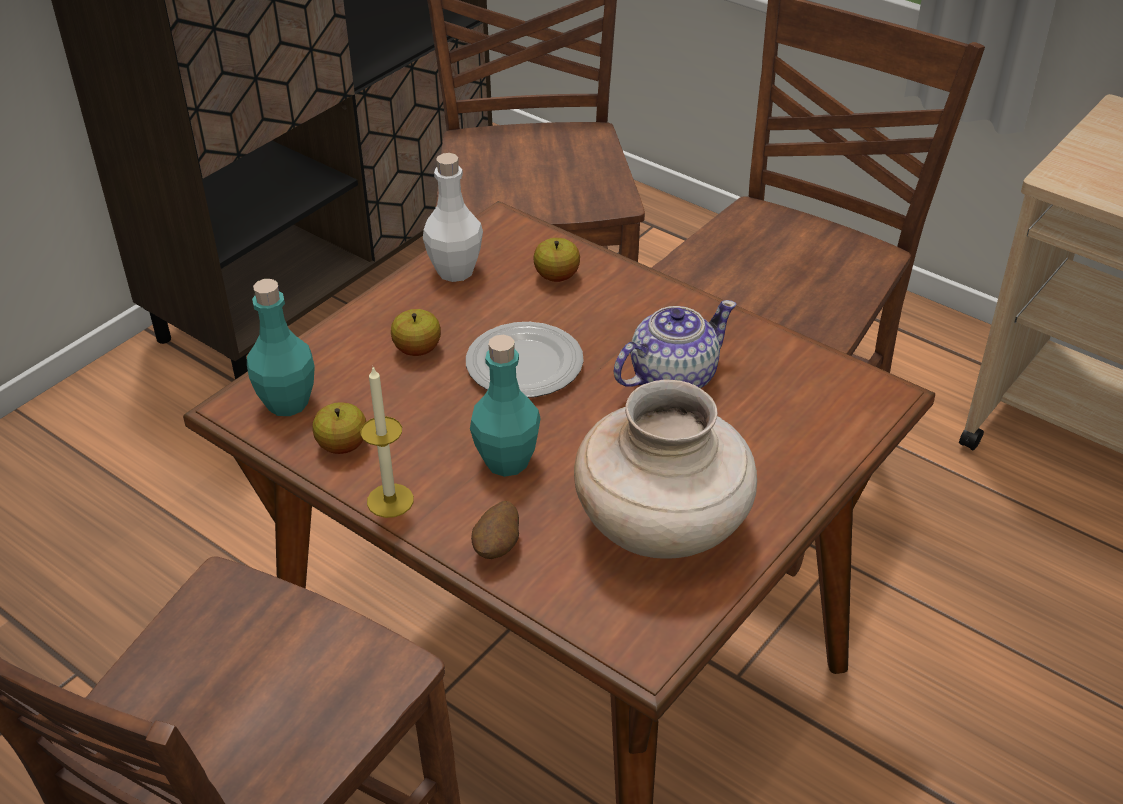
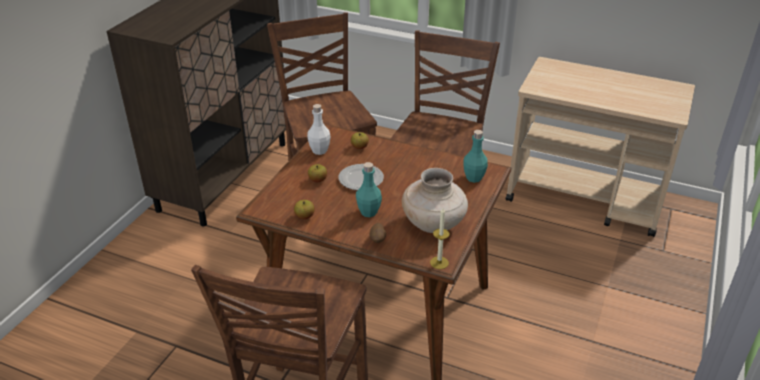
camera: 15 degrees left, 5 degrees down
turquoise bottle [247,279,315,416] -> turquoise bottle moved to [463,130,488,183]
candle [360,367,414,518] -> candle moved to [430,208,449,269]
teapot [614,300,736,388] -> none

